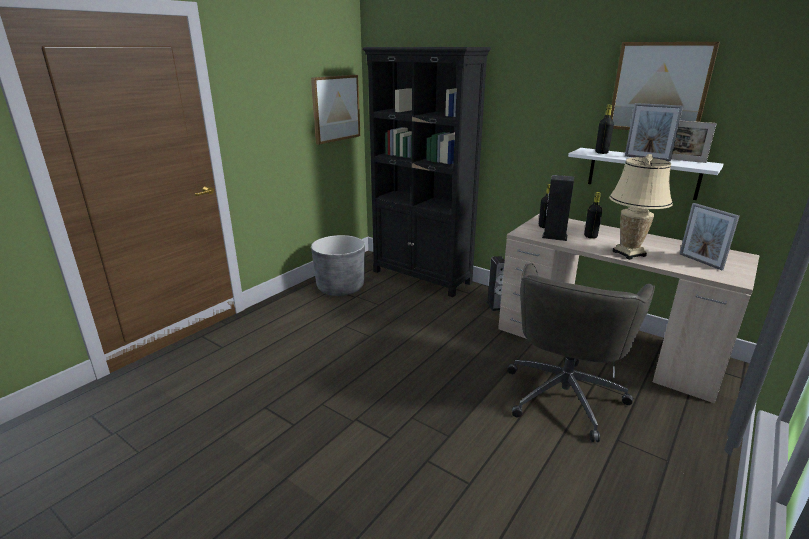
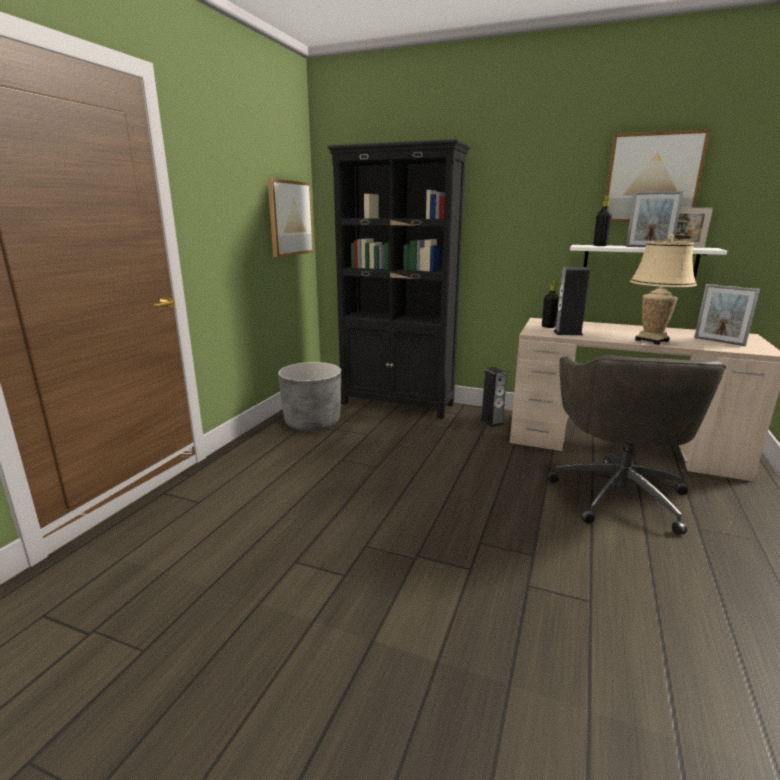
camera: 15 degrees left, 5 degrees down
black bottle [584,192,603,239] -> none

